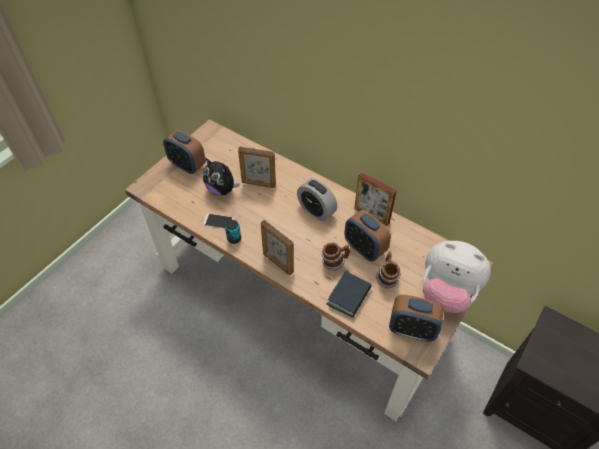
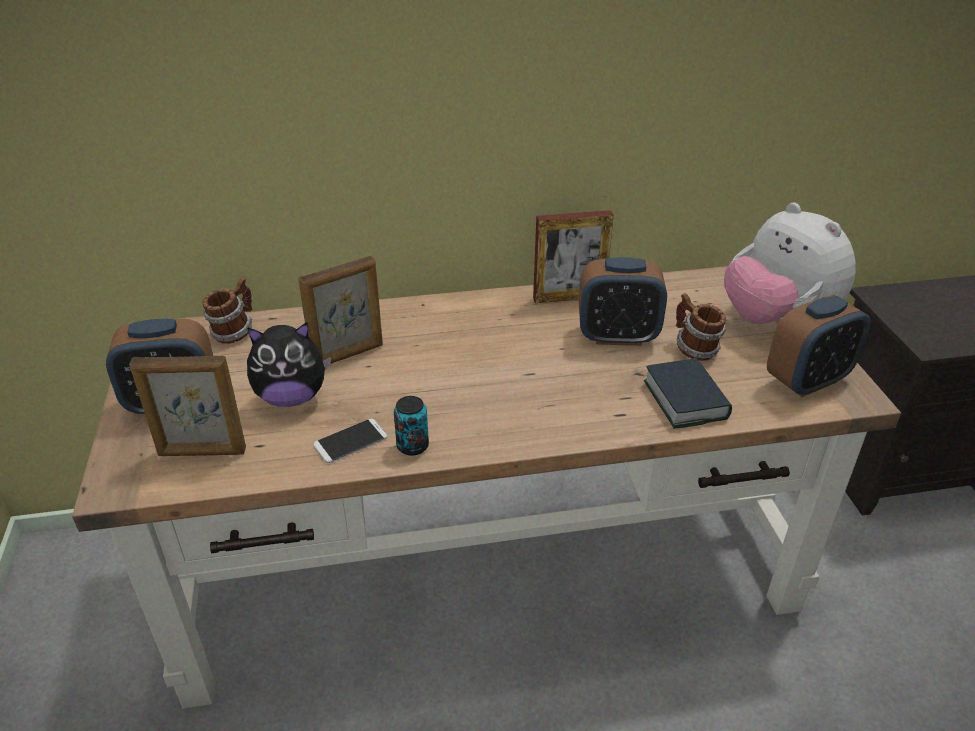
camera: 45 degrees left, 15 degrees down
picture frame [261,220,294,275] -> picture frame moved to [129,356,246,456]
alarm clock [297,179,337,221] -> none
mug [321,242,350,271] -> mug moved to [203,278,252,344]
plush toy [423,241,491,313] -> plush toy turned 75 degrees clockwise [724,202,856,324]

